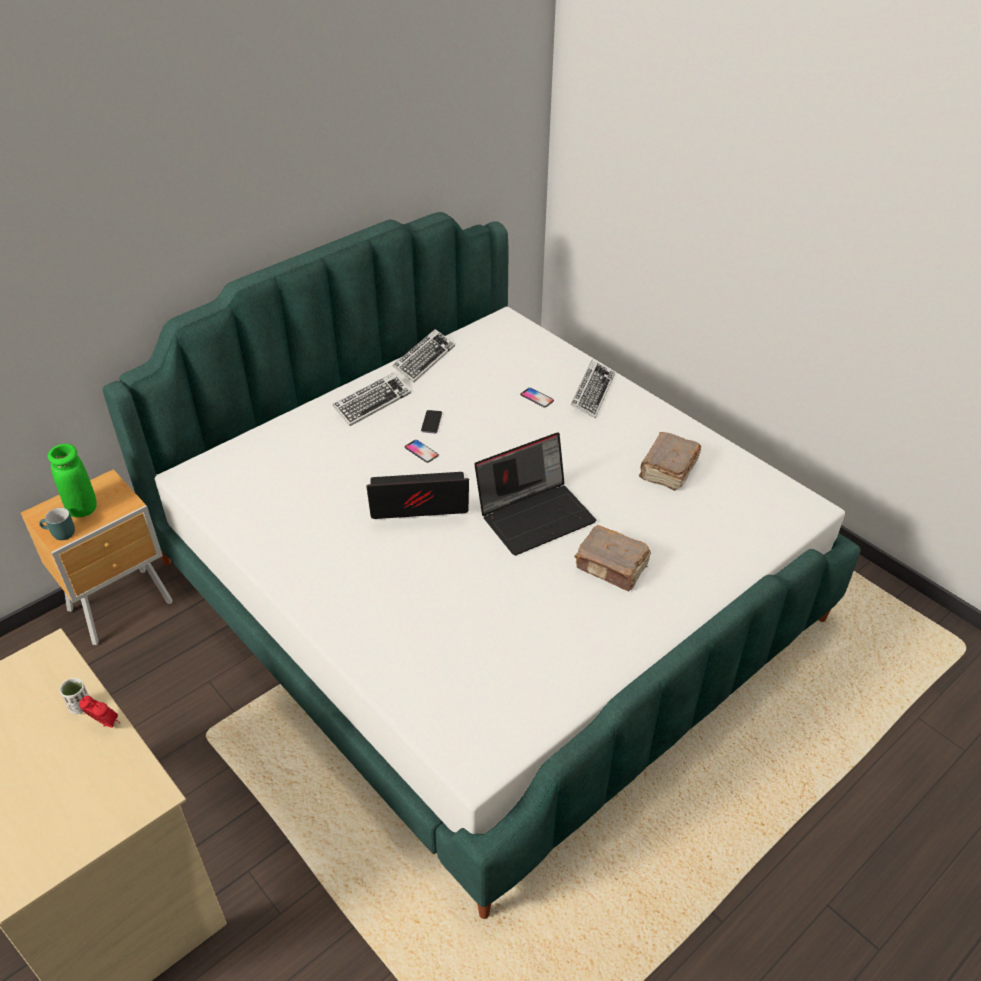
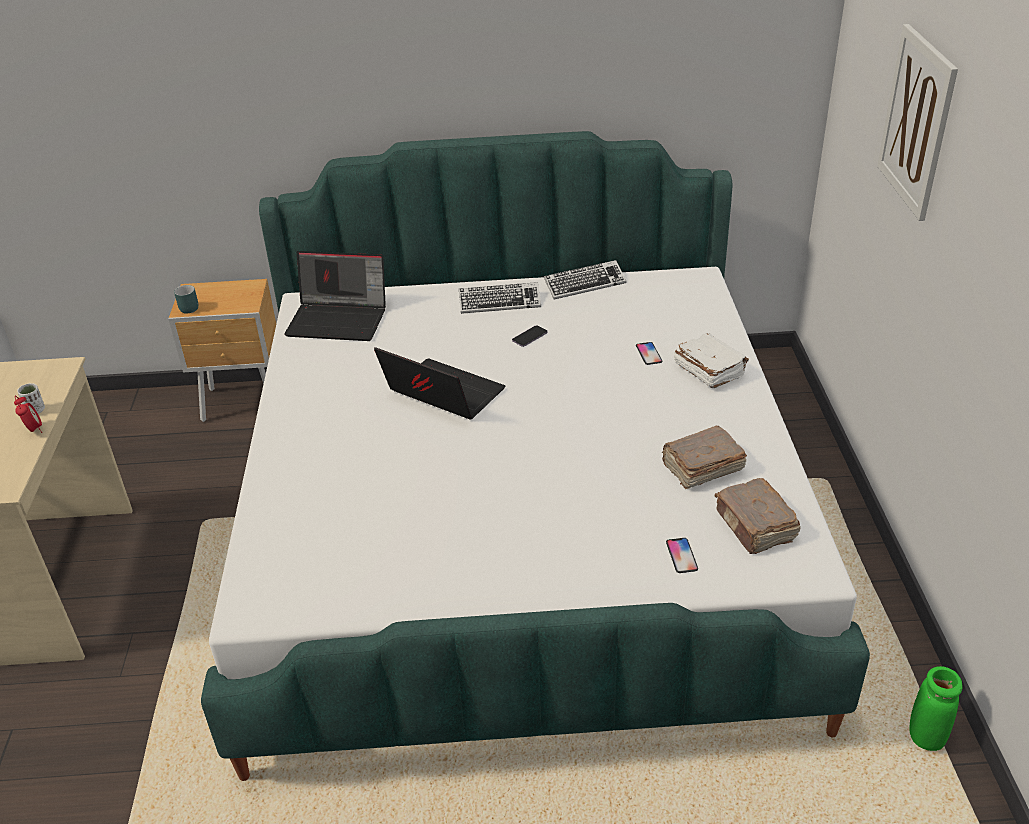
camera: 40 degrees right, 5 degrees down
green vase [48,444,97,518] -> green vase moved to [910,666,962,751]
phone [405,440,439,463] -> phone moved to [666,538,698,573]
laptop [474,433,596,556] -> laptop moved to [284,251,386,341]
keyboard [570,360,615,418] -> white book [674,333,749,388]
brown book [574,525,651,591] -> brown book moved to [715,478,801,554]
none -> picture [877,24,958,221]

